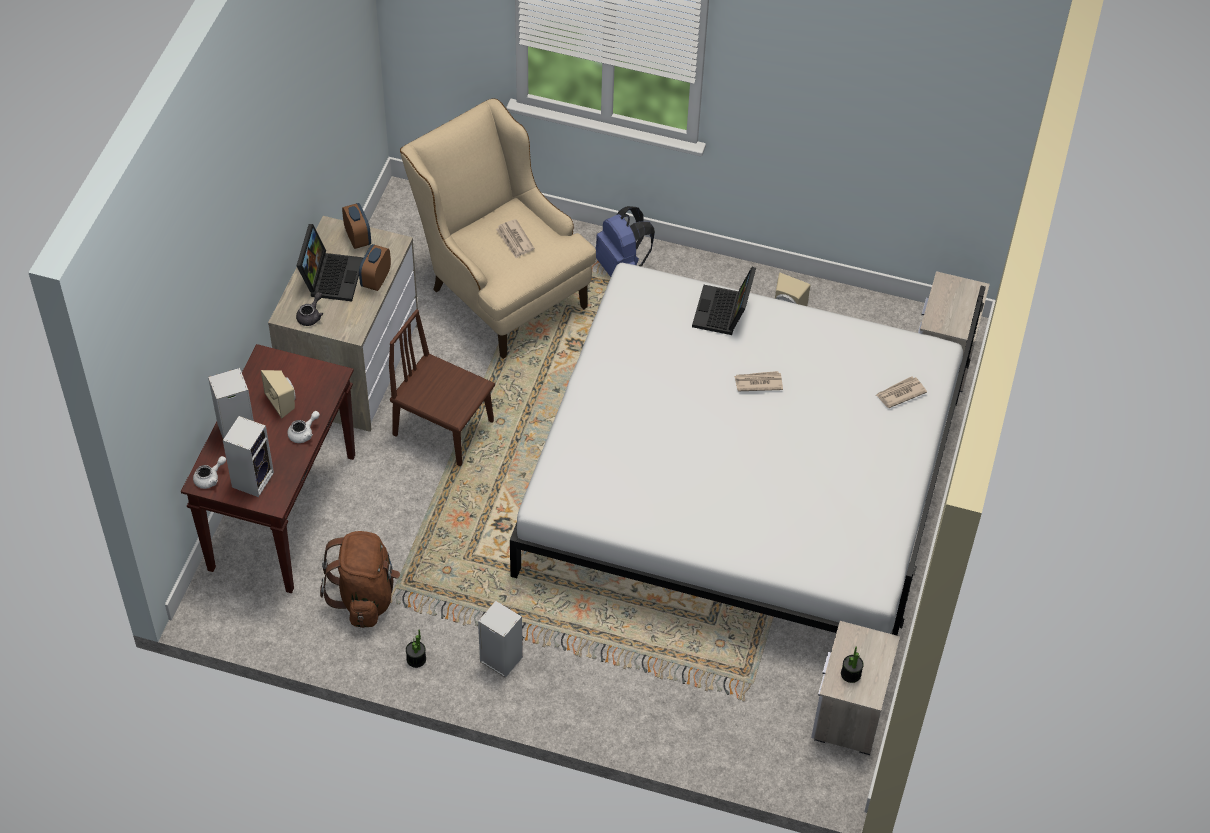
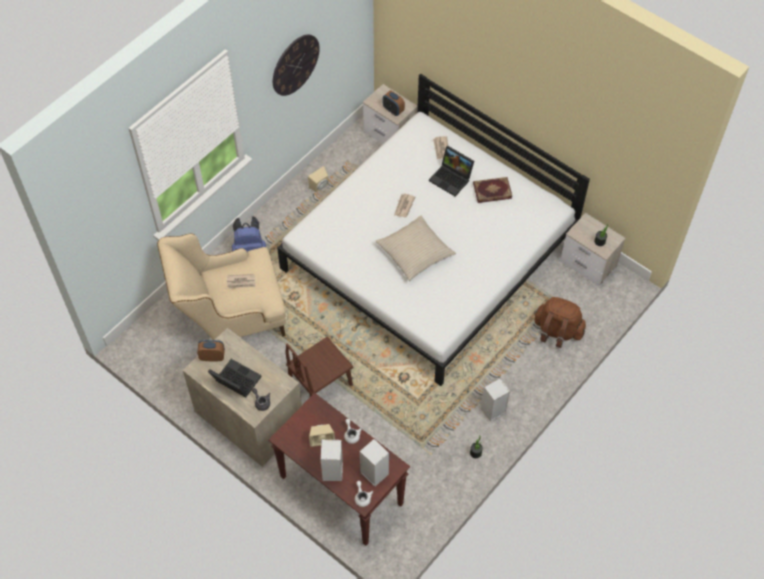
camera: 65 degrees left, 5 degrees up
brown backpack [320,531,400,628] -> brown backpack moved to [534,297,586,348]
alarm clock [359,244,391,291] -> alarm clock moved to [383,91,405,116]
laptop [692,267,756,335] -> laptop moved to [429,146,474,196]
none -> wall clock [273,35,320,96]
none -> beige pillow [376,215,456,281]
none -> book [473,177,512,203]

